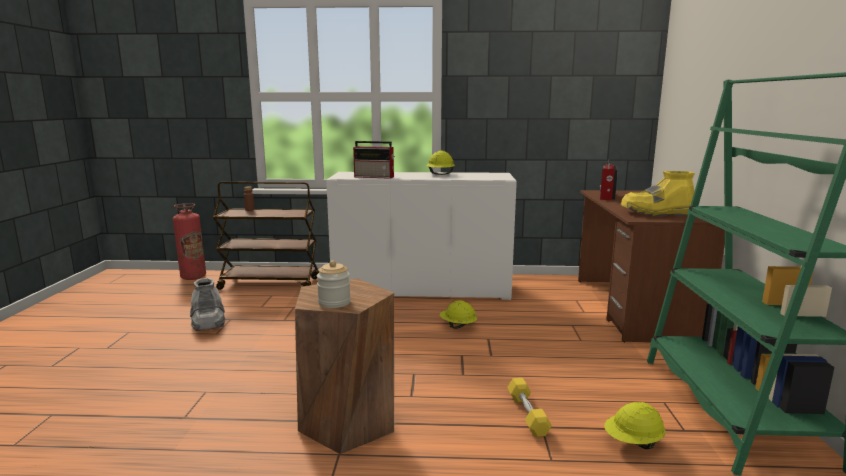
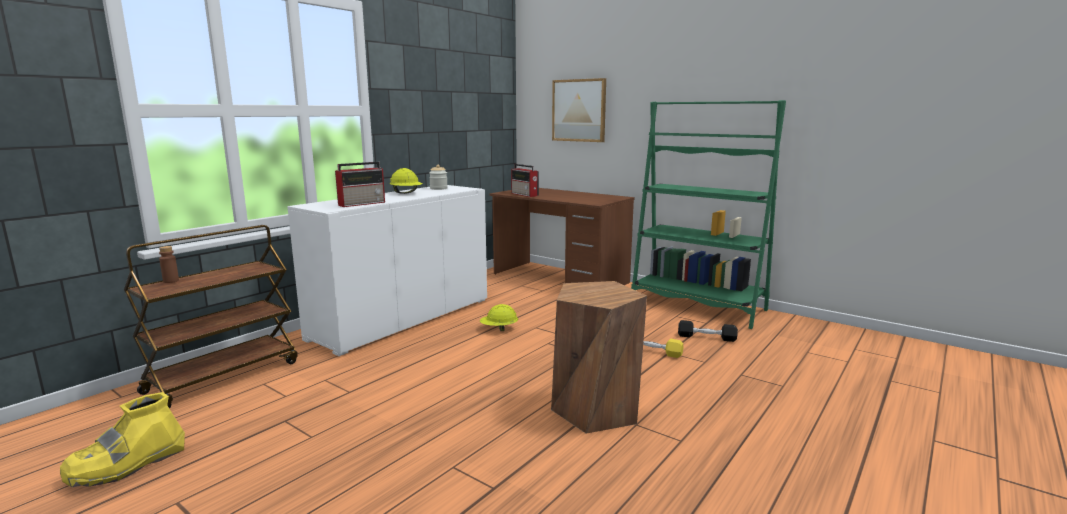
camera: 55 degrees left, 0 degrees up
fire extinguisher [173,203,206,280] -> none
grey boot [190,278,226,331] -> none
jar [317,261,351,308] -> jar moved to [429,165,448,190]
yellow hard hat [604,402,666,449] -> black dumbbell [678,320,738,342]
yellow boot [621,171,695,216] -> yellow boot moved to [60,392,185,487]
none -> picture [552,78,606,142]

